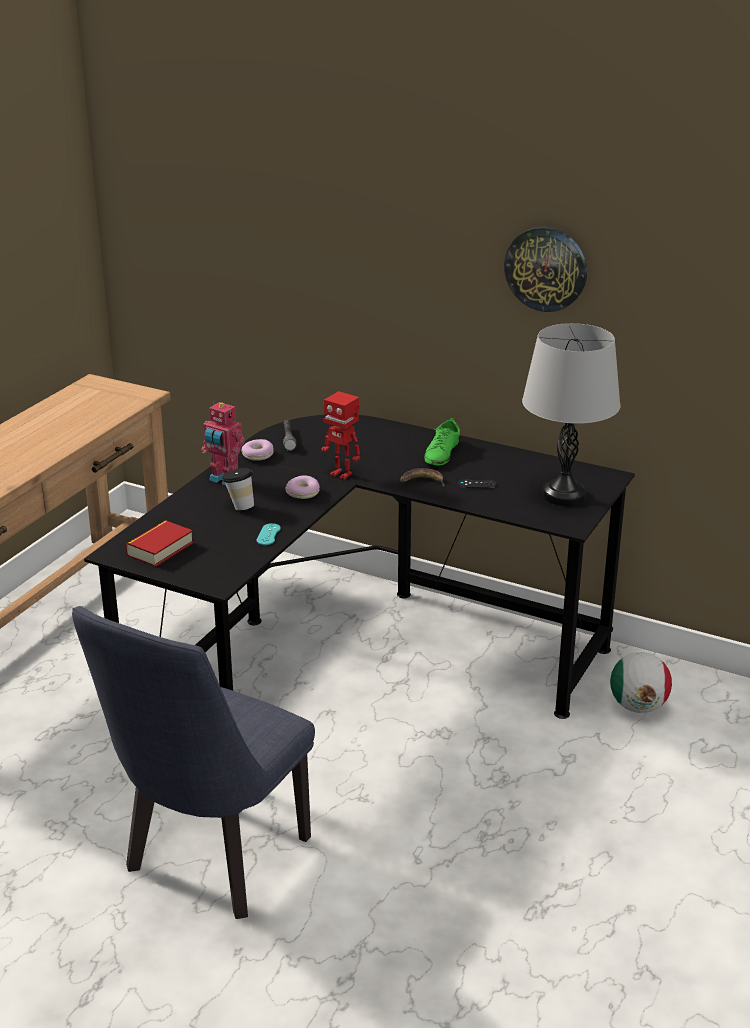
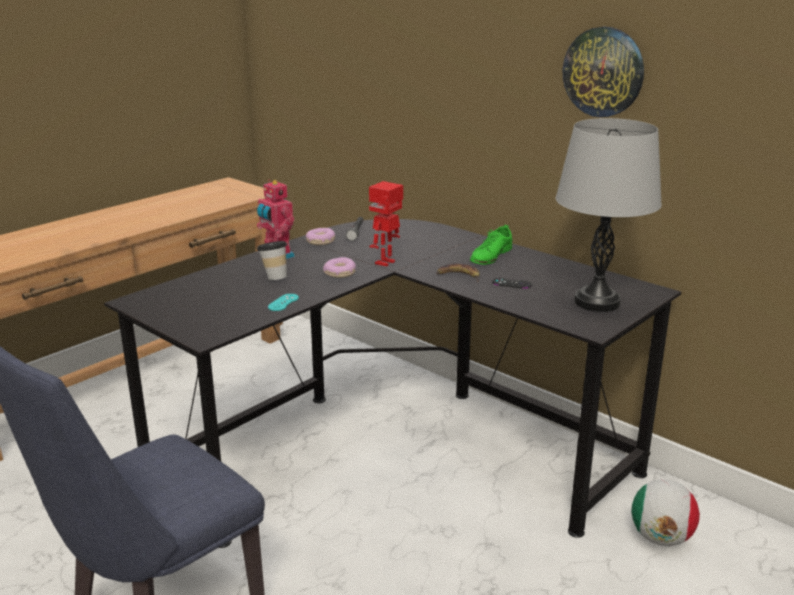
camera: 15 degrees right, 5 degrees down
book [126,520,193,567] -> none
toy robot [321,391,360,480] -> toy robot turned 75 degrees clockwise [369,181,403,266]

